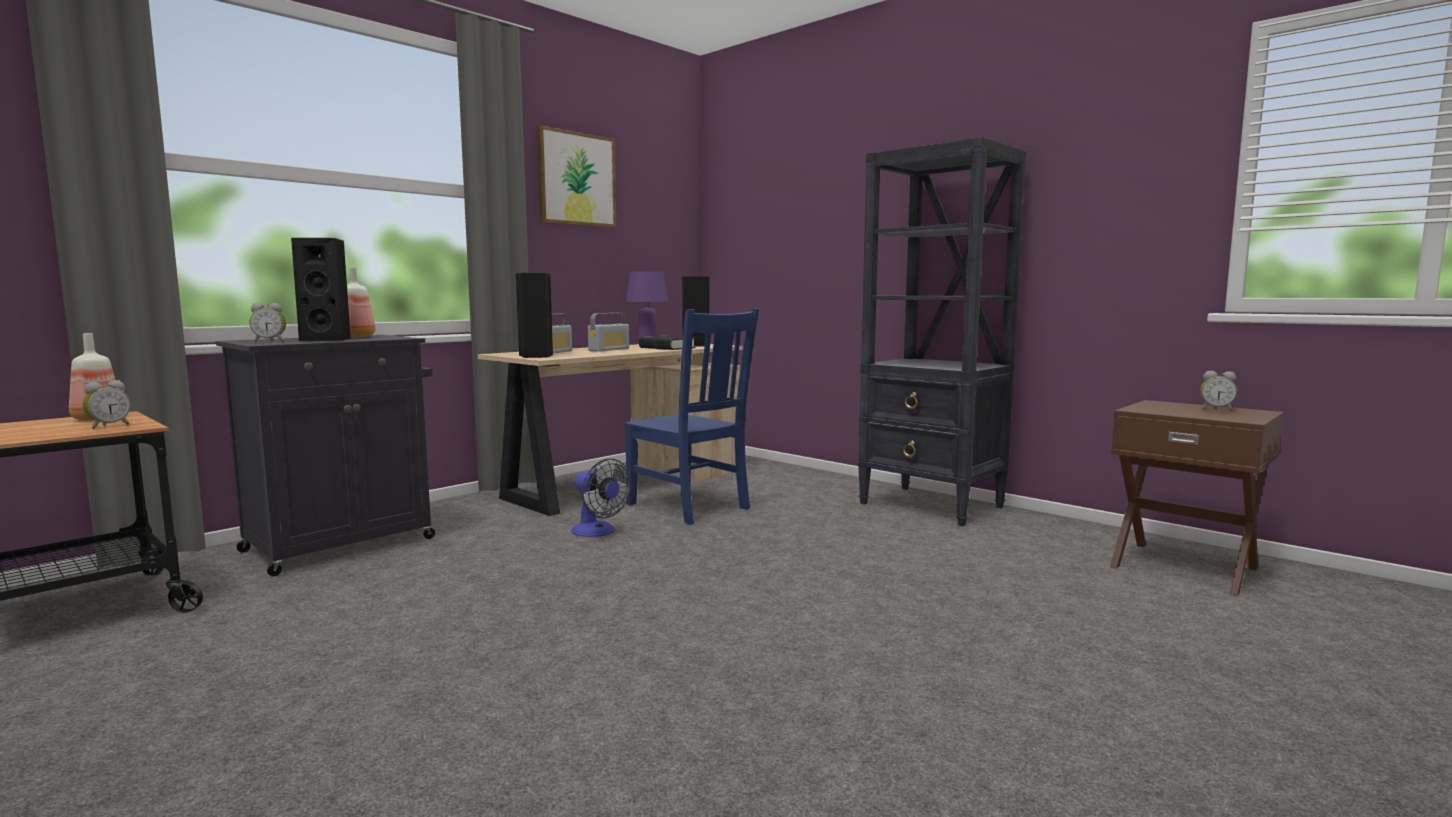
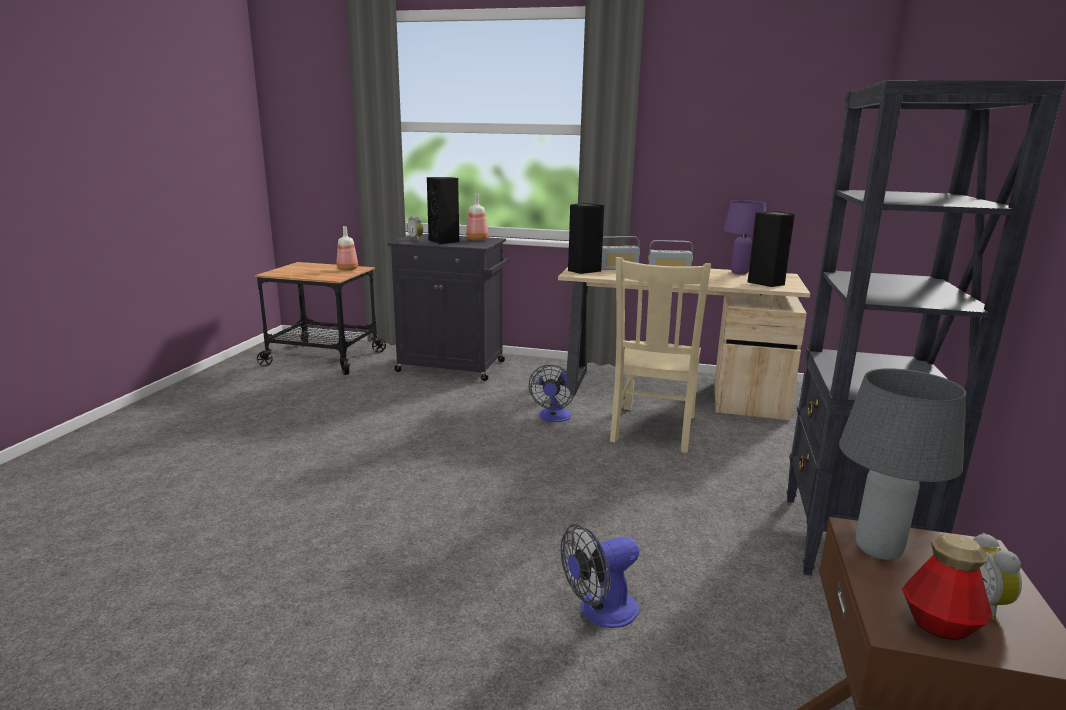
camera: 60 degrees right, 10 degrees up
alarm clock [83,380,131,429] -> none
picture [537,125,616,227] -> none
blue chair [624,308,759,525] -> beige chair [610,257,711,453]
black book [639,336,695,350] -> none
none -> fan [560,524,639,628]
none -> grey table lamp [839,368,966,560]
none -> bottle [902,534,992,640]

